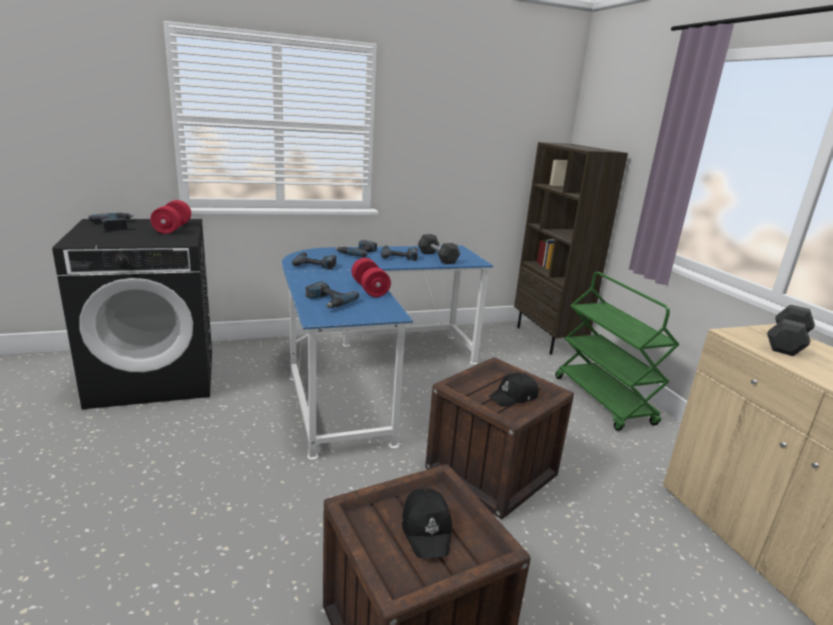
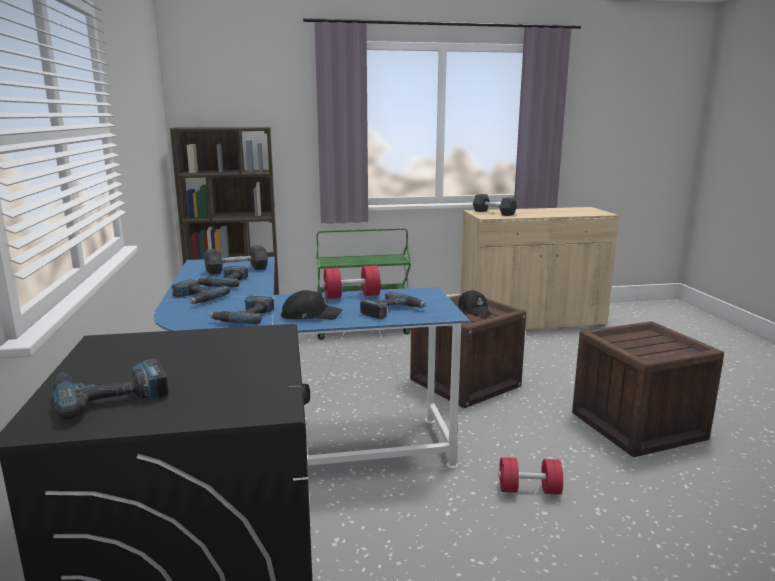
camera: 80 degrees left, 5 degrees down
red dumbbell [150,200,191,234] -> red dumbbell moved to [499,457,563,495]
black cap [402,488,452,558] -> black cap moved to [281,290,343,320]

